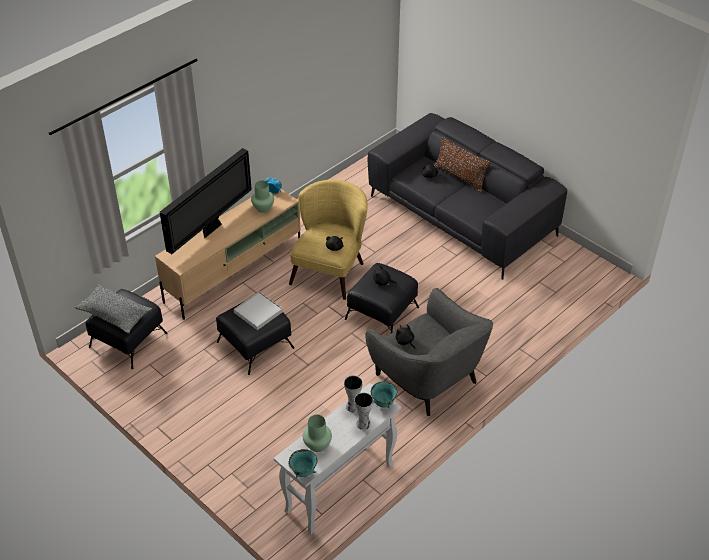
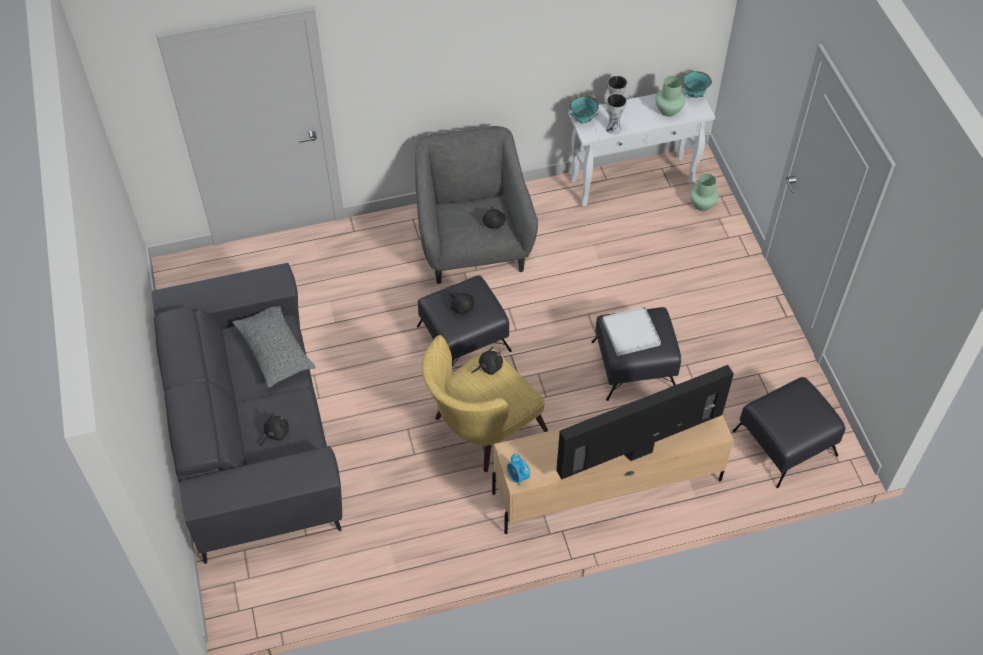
camera: 150 degrees left, 10 degrees up
grey pillow [74,284,152,334] -> grey pillow moved to [233,306,316,388]
green vase [251,181,274,213] -> green vase moved to [690,174,719,211]
brown pillow [434,137,491,192] -> none

